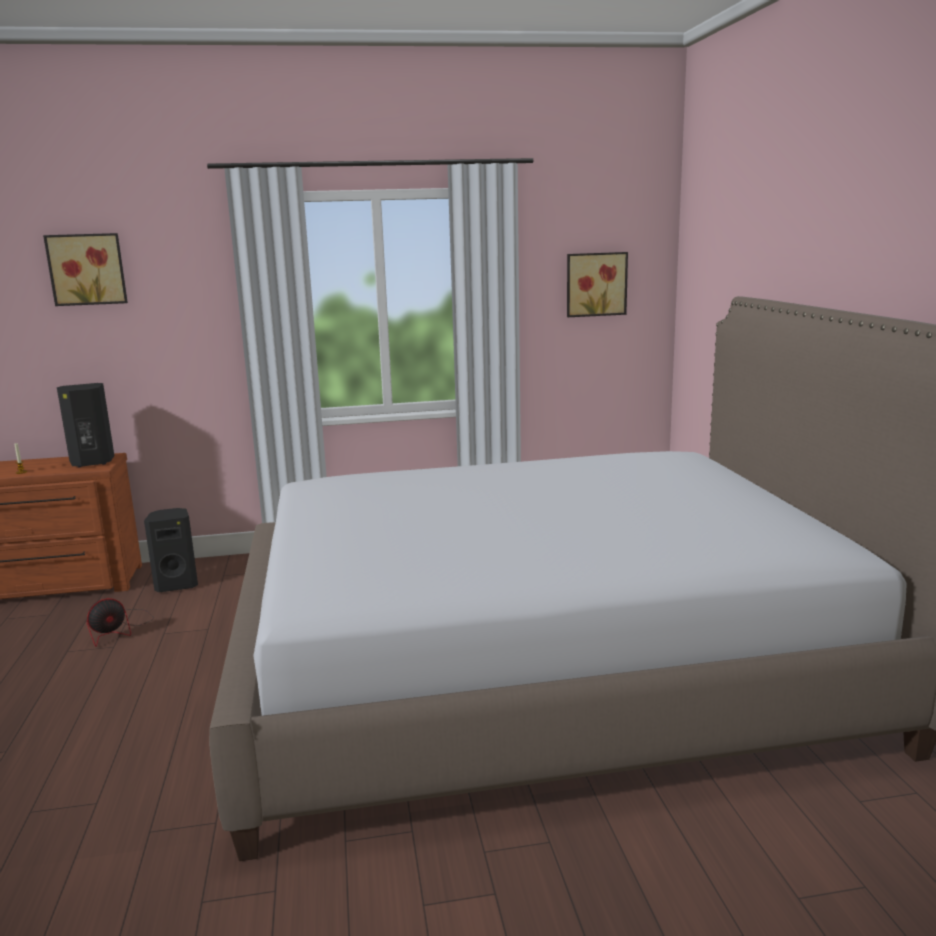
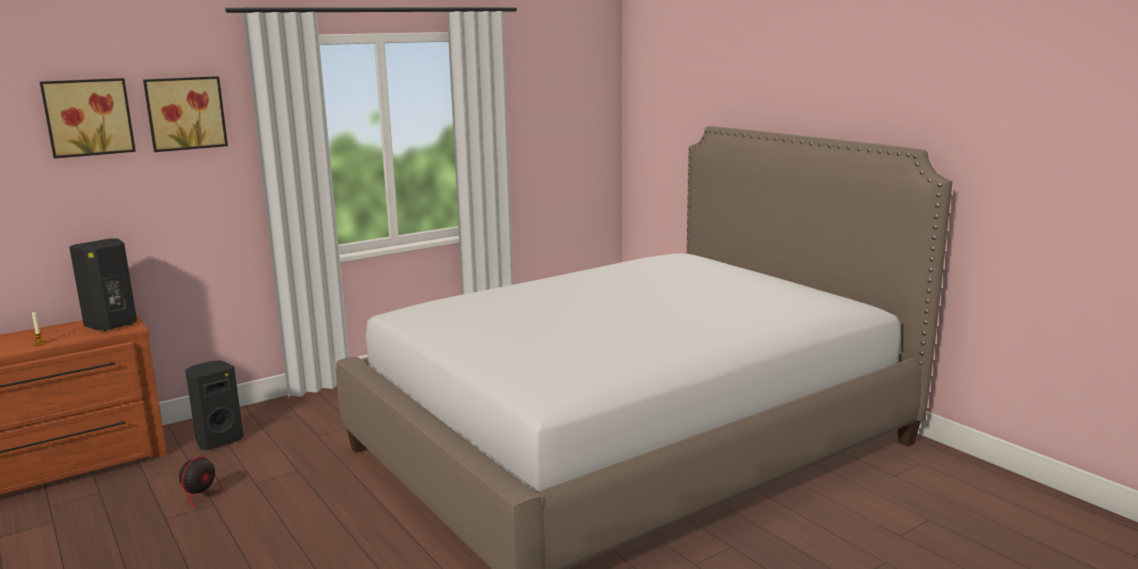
camera: 25 degrees left, 0 degrees up
picture [567,252,628,317] -> picture moved to [143,76,228,152]

